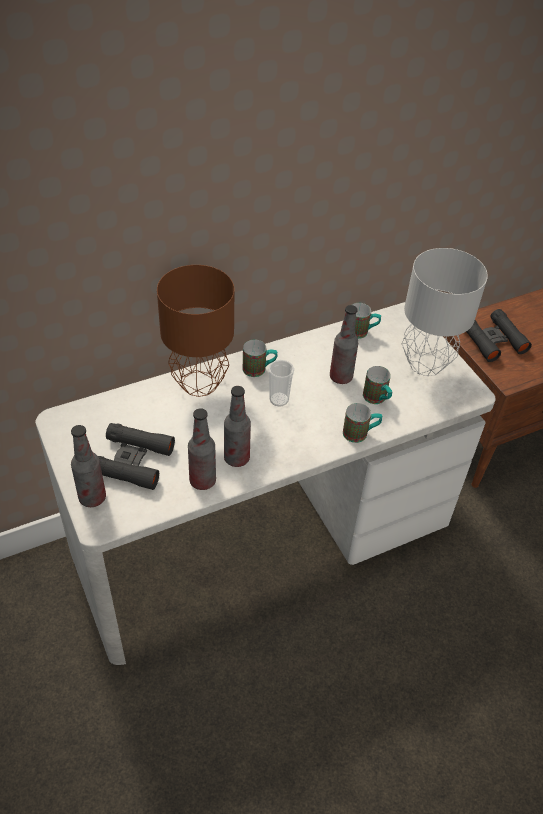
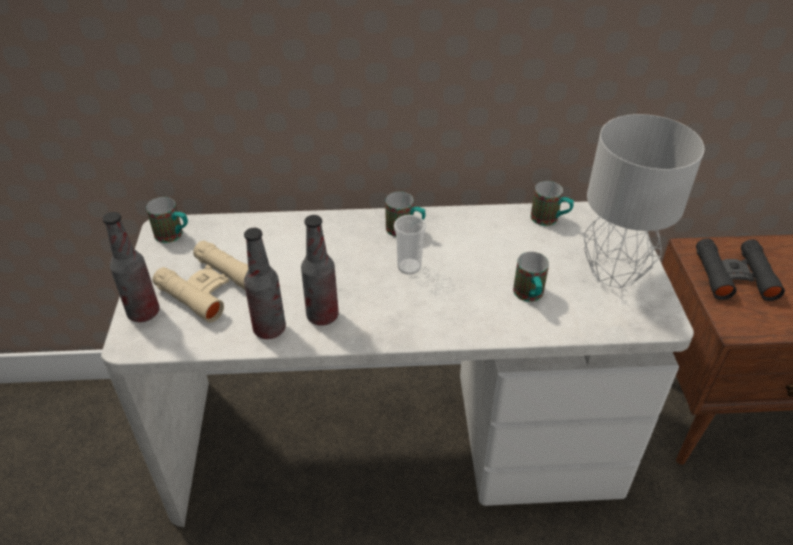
camera: 25 degrees right, 5 degrees down
black binoculars [98,423,175,490] -> beige binoculars [152,241,248,323]
brown table lamp [157,265,234,397] -> none
bottle [330,305,359,384] -> none
mug [343,403,382,443] -> mug moved to [146,197,188,243]

